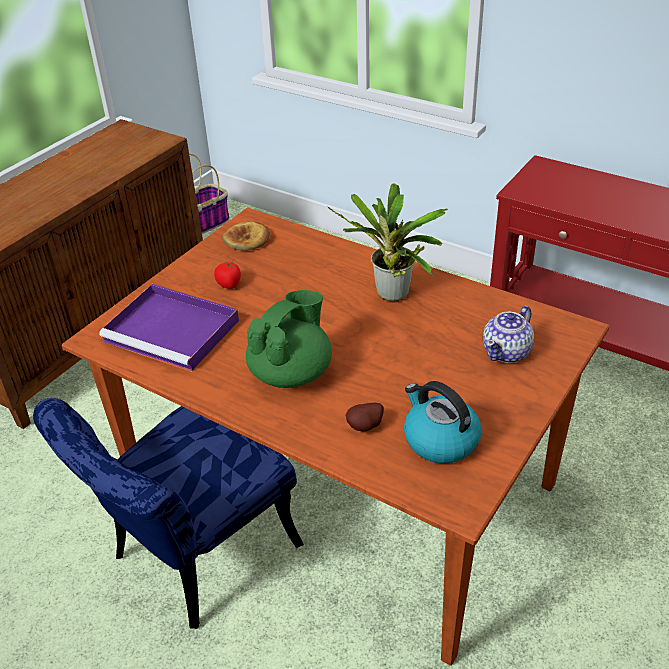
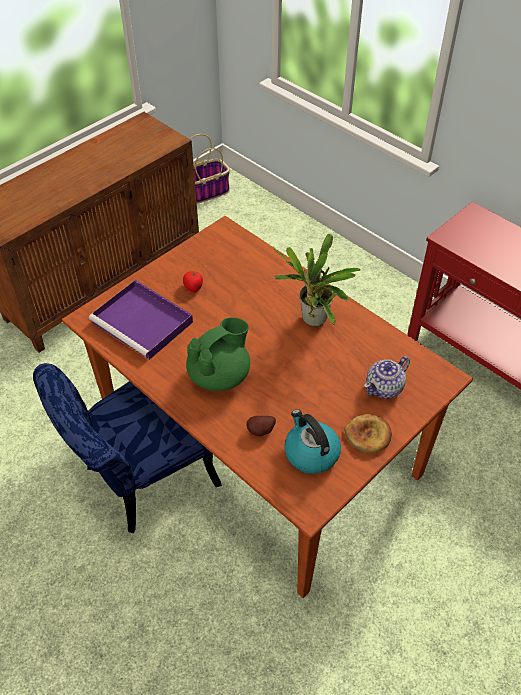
camera: 10 degrees right, 10 degrees up
bread [222,221,270,251] -> bread moved to [344,414,392,453]

